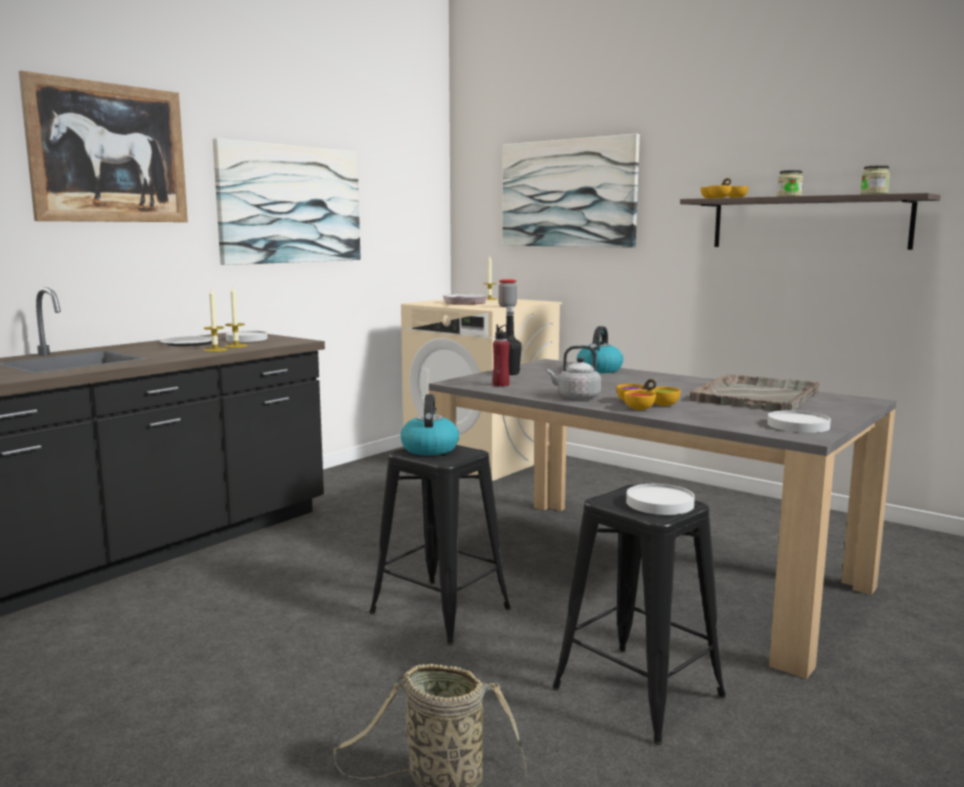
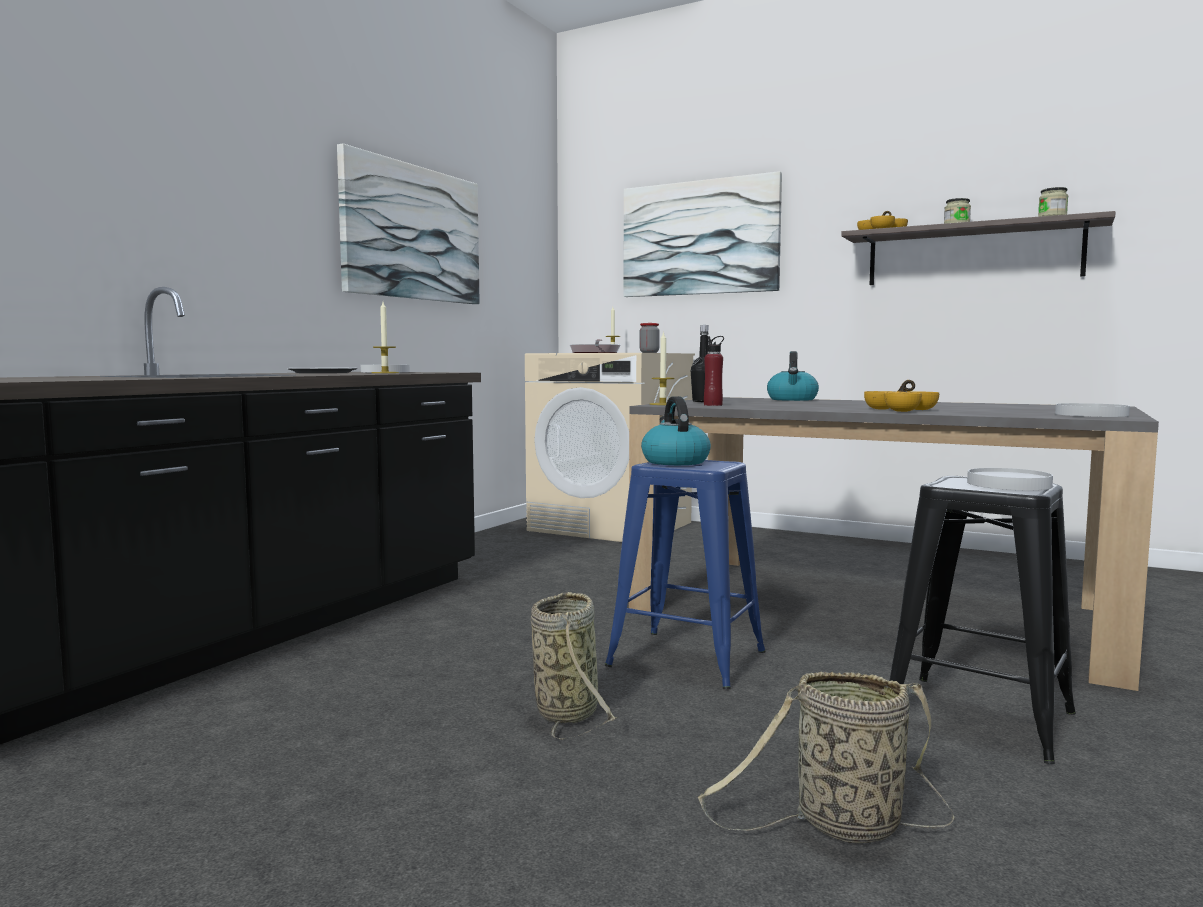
camera: 10 degrees left, 5 degrees down
picture [19,71,188,222] -> none
candle [203,288,227,352] -> candle moved to [650,331,675,405]
black stool [369,445,511,646] -> blue stool [605,460,766,689]
grey kettle [546,345,601,400] -> none
grey tray [690,374,820,411] -> none
none -> basket [531,592,618,740]

